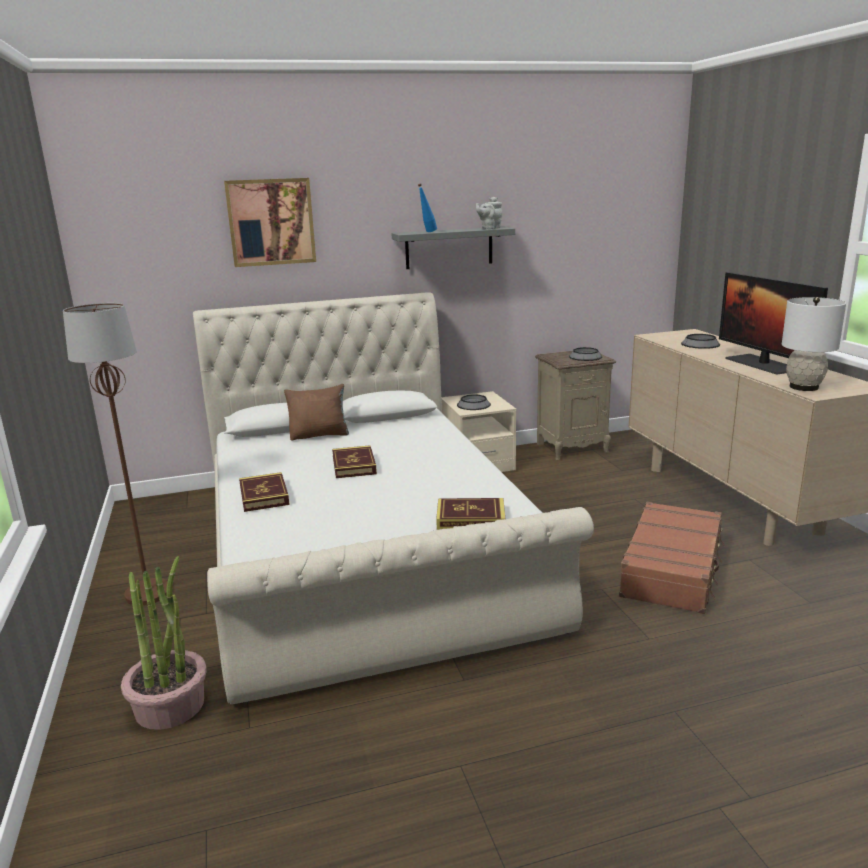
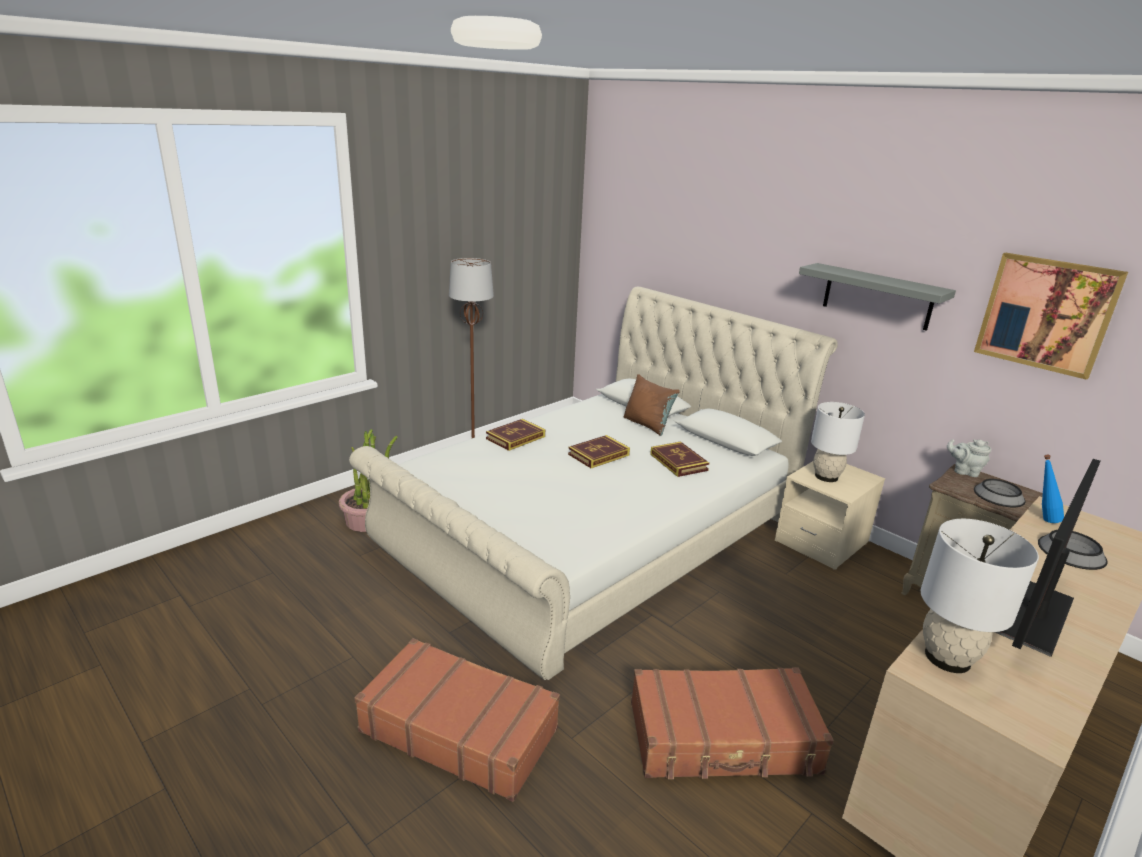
camera: 60 degrees right, 5 degrees up
picture [224,178,316,267] -> picture moved to [974,253,1128,380]
blue bottle [418,183,437,232] -> blue bottle moved to [1042,455,1064,523]
book [436,498,506,530] -> book moved to [650,442,709,477]
bowl [457,394,491,410] -> white table lamp [811,402,865,482]
grey teapot [476,197,502,229] -> grey teapot moved to [947,439,992,477]
none -> brown suitcase [354,638,560,802]

